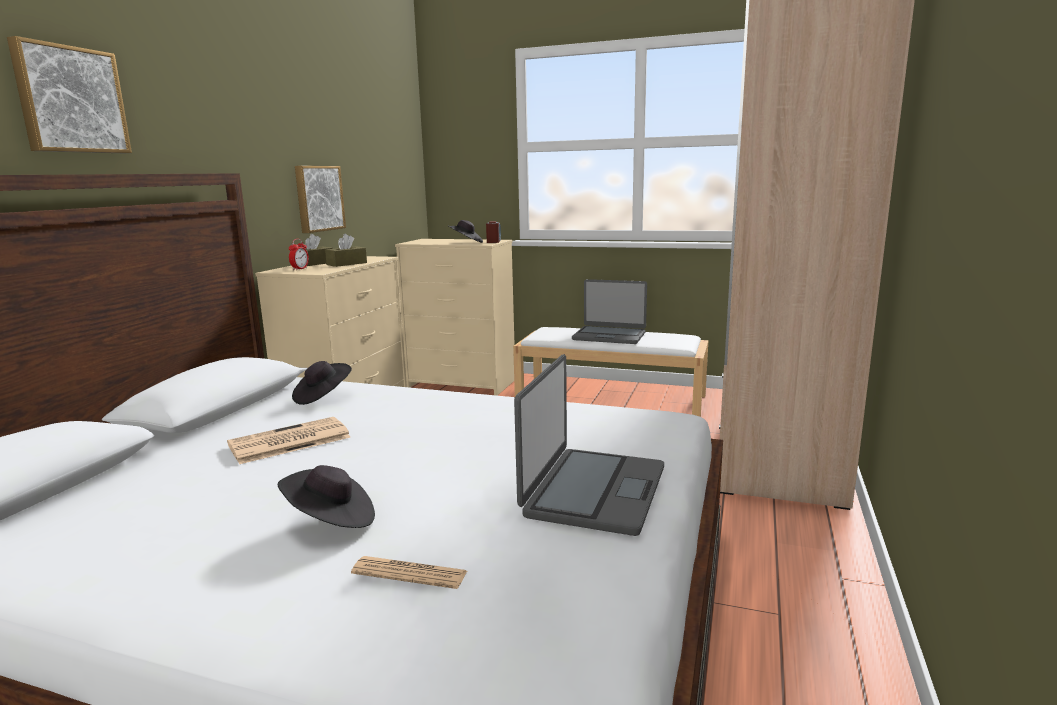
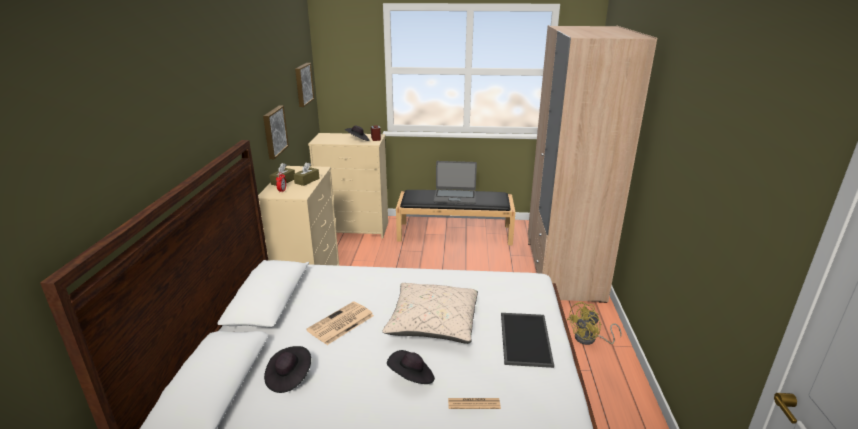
camera: 15 degrees left, 10 degrees up
picture [7,36,132,153] -> picture moved to [295,63,314,107]
black hat [292,361,352,405] -> black hat moved to [264,346,311,393]
white bench [513,327,708,417] -> black bench [396,190,515,245]
laptop [514,354,664,536] -> tray [501,313,554,368]
none -> beige pillow [382,283,478,344]
none -> yellow fan [567,302,622,345]

